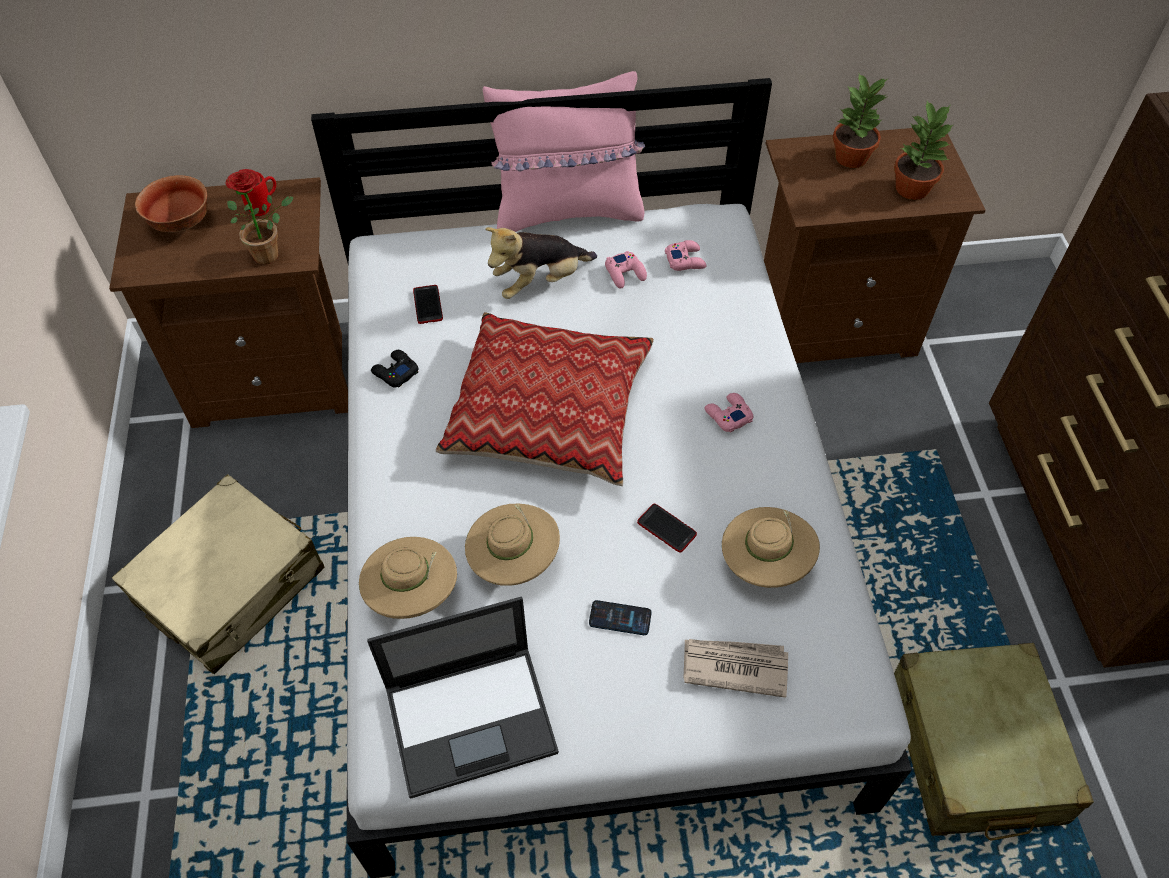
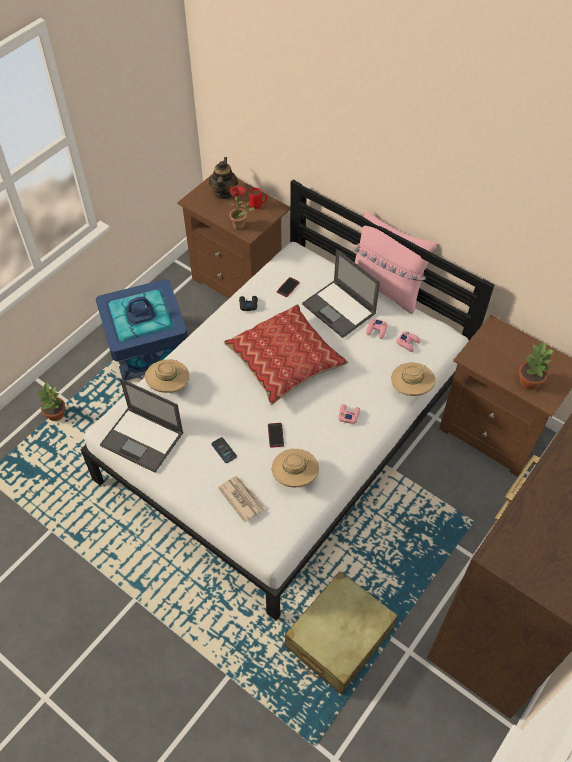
camera: 45 degrees right, 0 degrees up
beige suitcase [112,474,324,674] -> blue storage box [96,279,188,381]
bowl [135,175,207,232] -> teapot [209,157,238,199]
beige hat [465,504,560,586] -> beige hat moved to [391,363,436,396]
plush toy [485,227,597,299] -> laptop [302,249,380,338]
potted plant [833,74,888,168] -> potted plant moved to [37,383,65,421]

